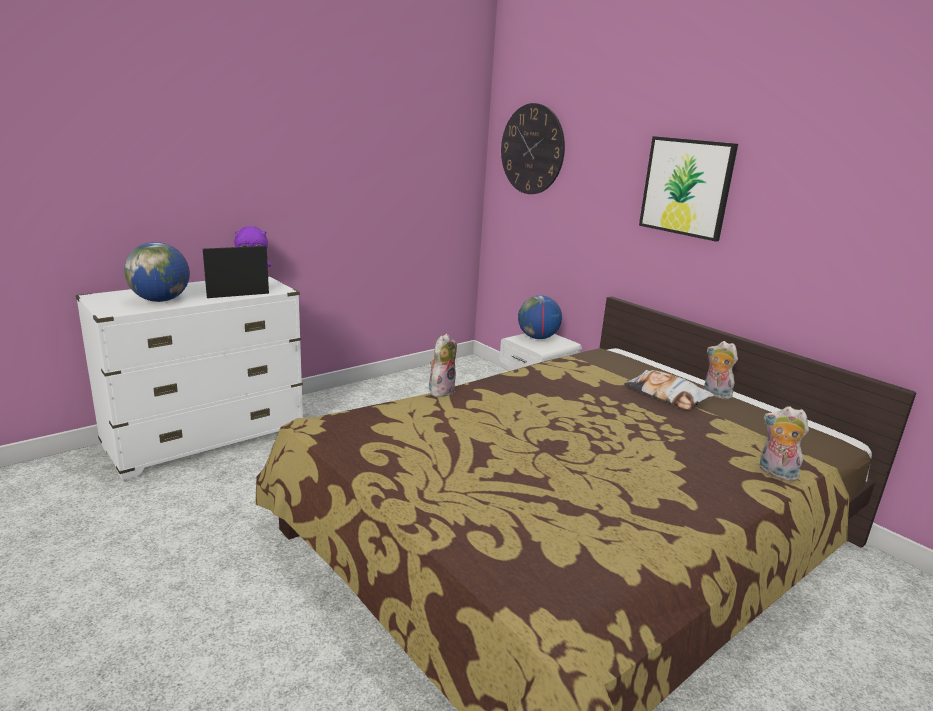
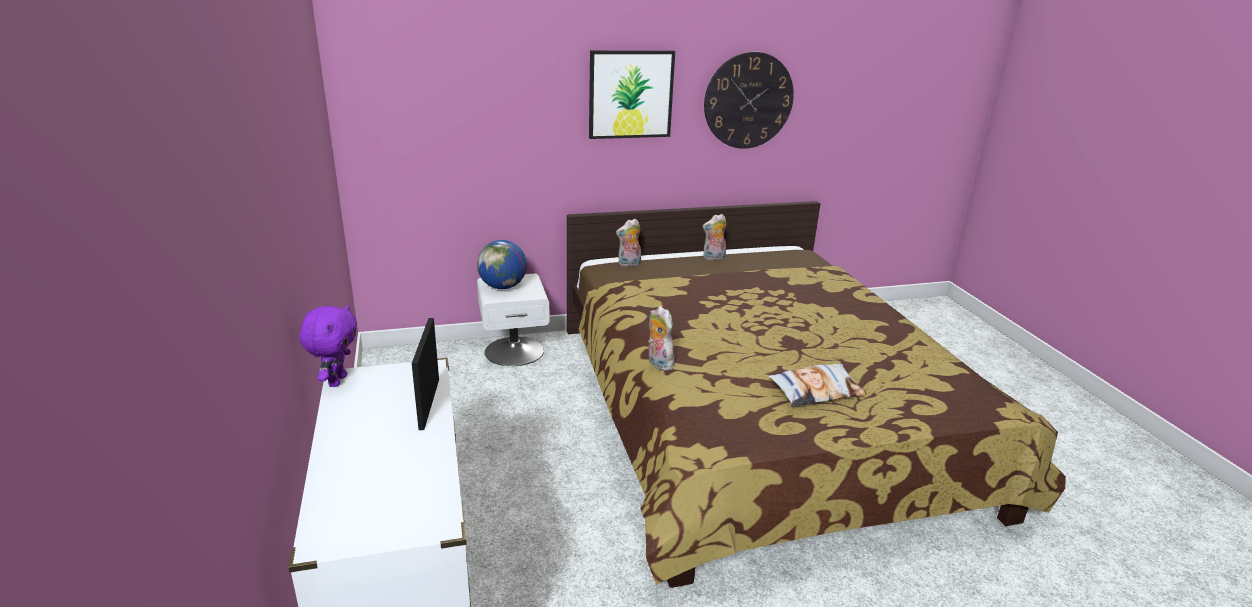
camera: 65 degrees left, 5 degrees up
globe [124,242,190,302] -> none
wall clock [501,103,565,194] -> wall clock moved to [704,52,794,149]
pillow [624,370,714,410] -> pillow moved to [768,364,867,406]
plush toy [760,406,809,481] -> plush toy moved to [616,219,641,267]

